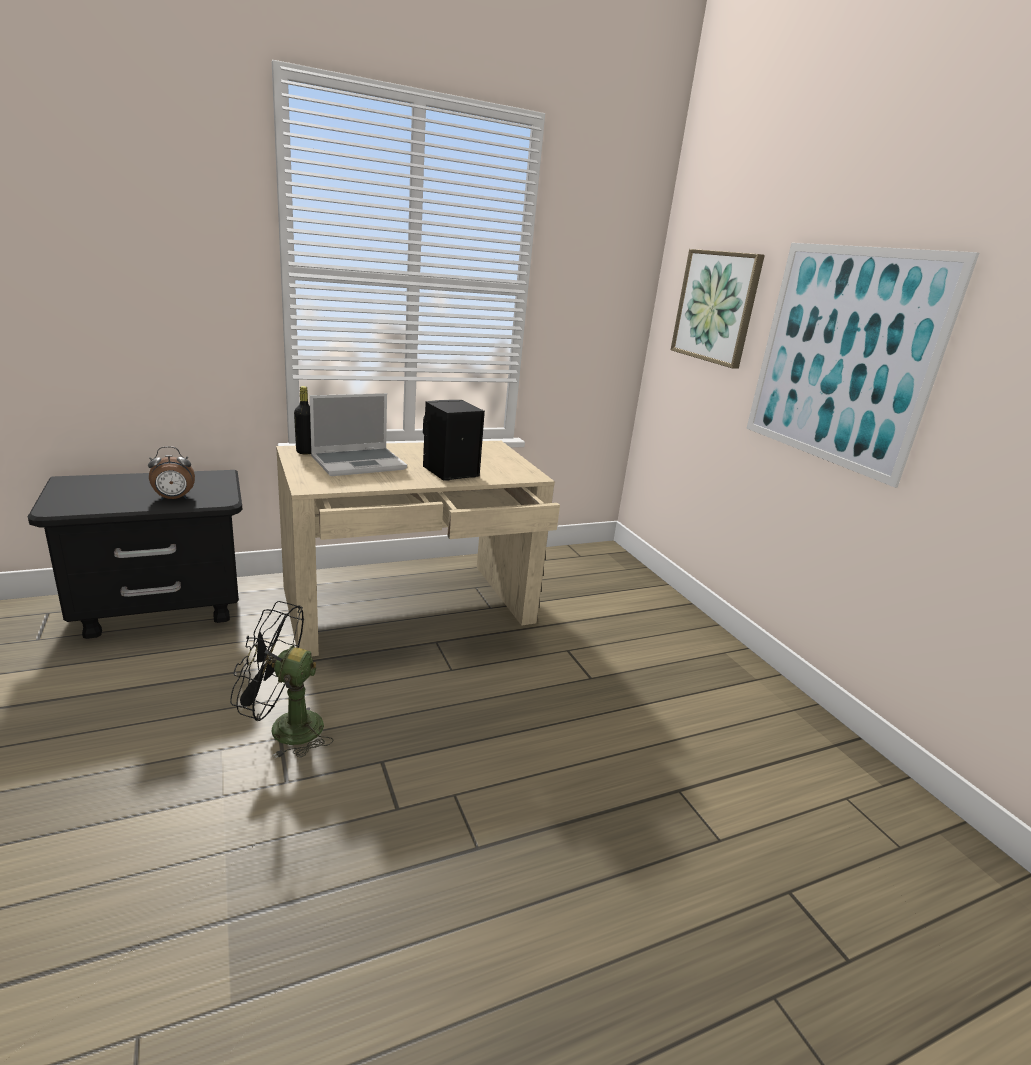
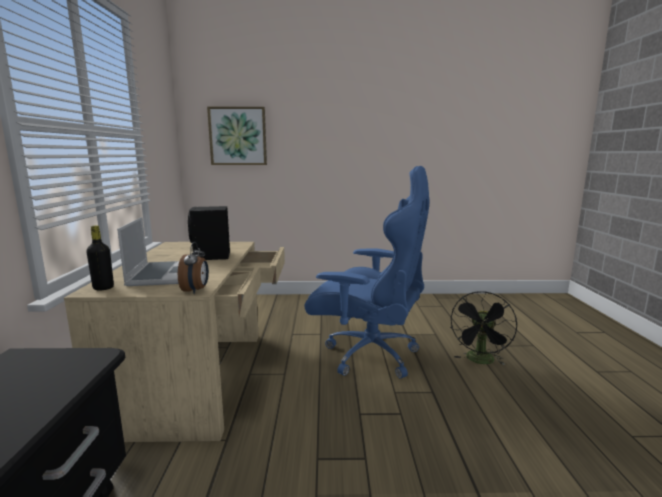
camera: 65 degrees left, 10 degrees down
alarm clock [148,446,195,500] -> alarm clock moved to [178,242,209,294]
black fan [230,601,334,758] -> black fan moved to [450,291,517,365]
picture [746,243,979,488] -> none
none -> blue office chair [304,166,430,379]

